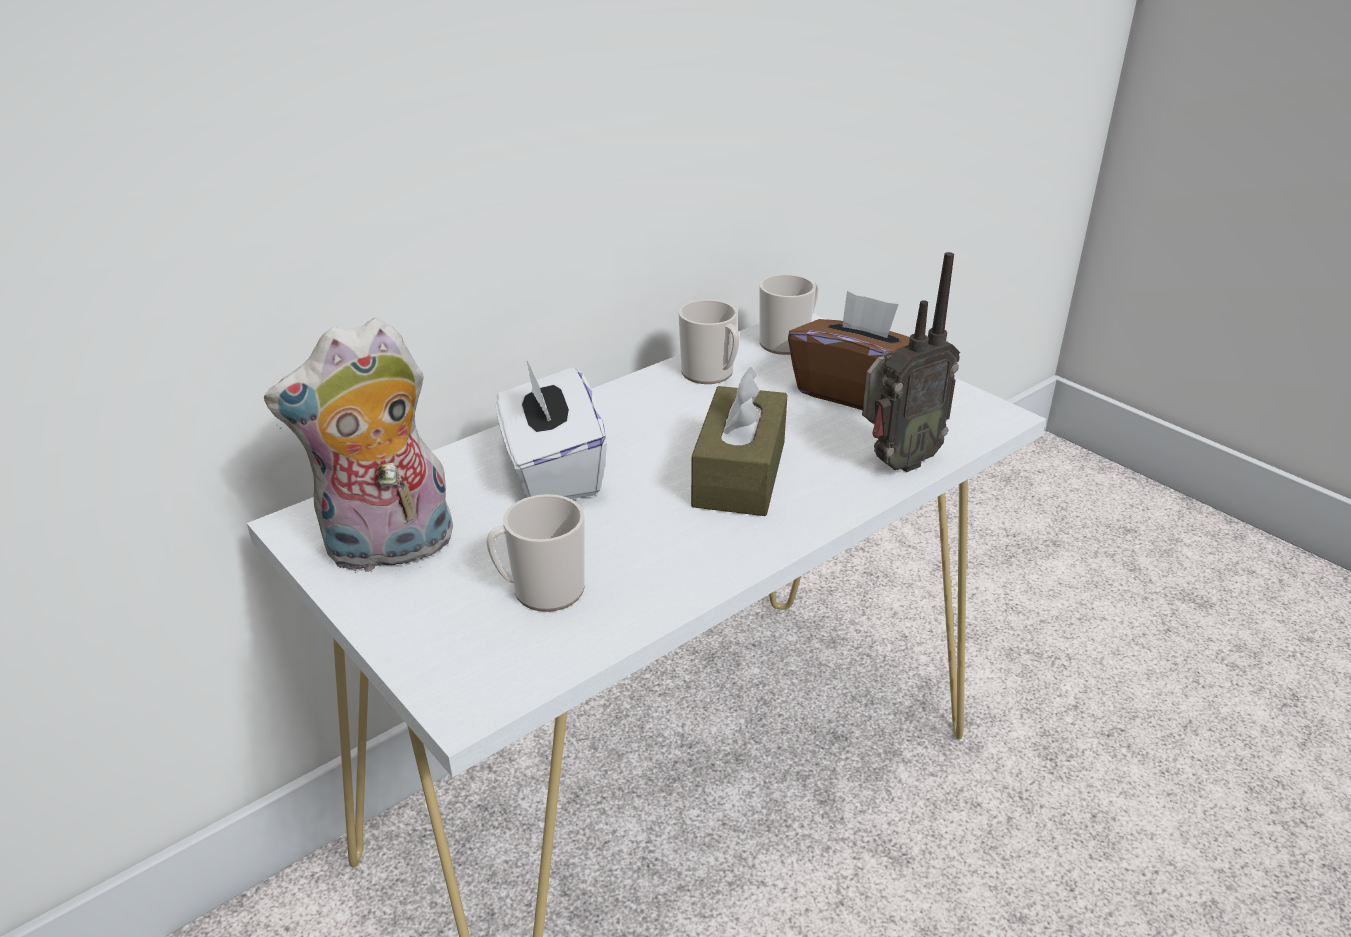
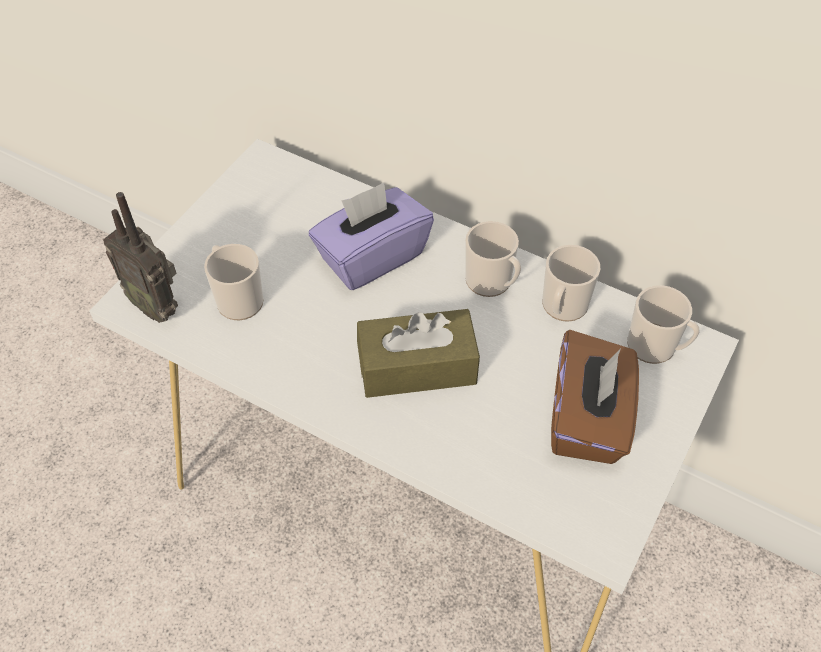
camera: 70 degrees right, 20 degrees up
plush toy [264,318,453,574] -> none
white tissue box [495,361,607,499] -> purple tissue box [309,182,434,290]
radio [862,252,960,472] -> radio moved to [103,192,178,323]
none -> mug [465,221,521,297]

